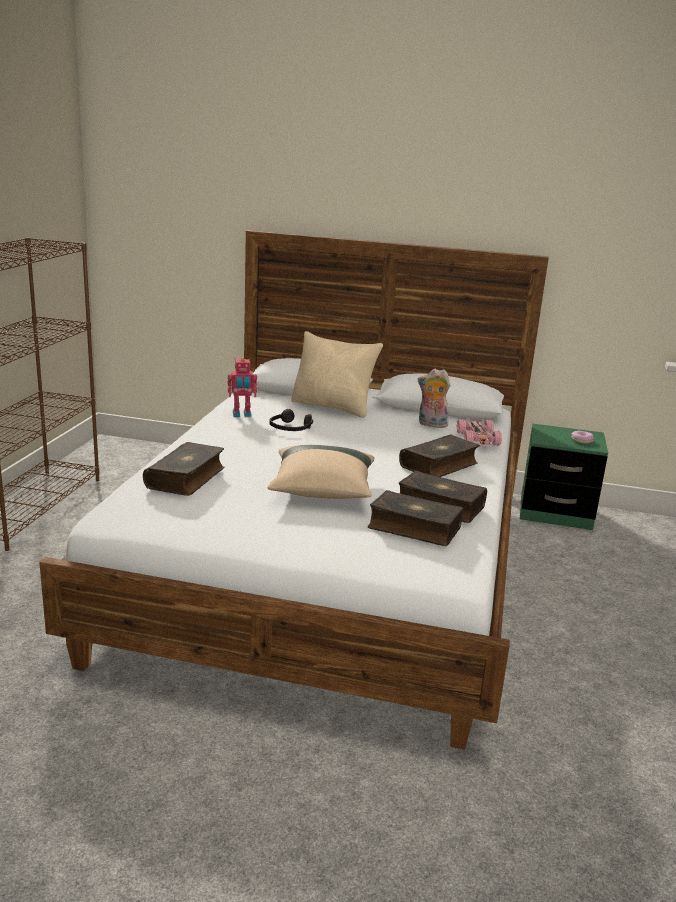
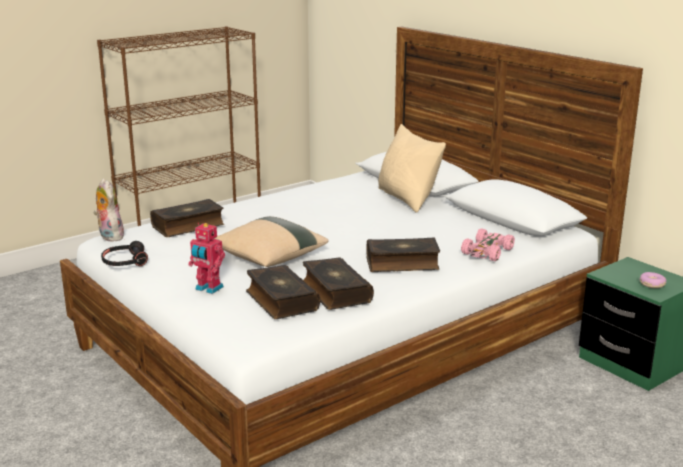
camera: 40 degrees right, 0 degrees up
toy robot [228,358,257,417] -> toy robot moved to [188,223,225,294]
black headphones [269,409,313,431] -> black headphones moved to [101,241,148,266]
plush toy [418,369,450,428] -> plush toy moved to [93,178,124,242]

